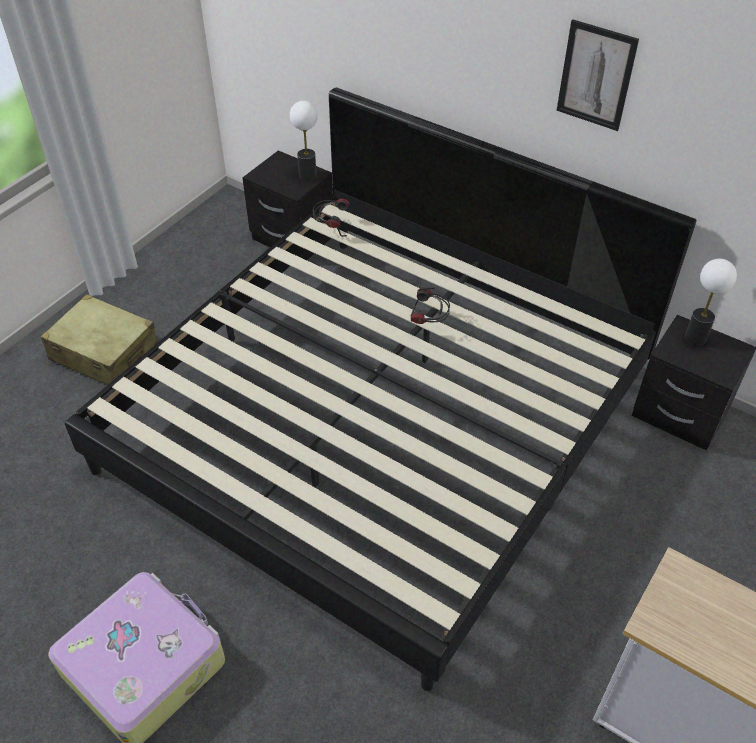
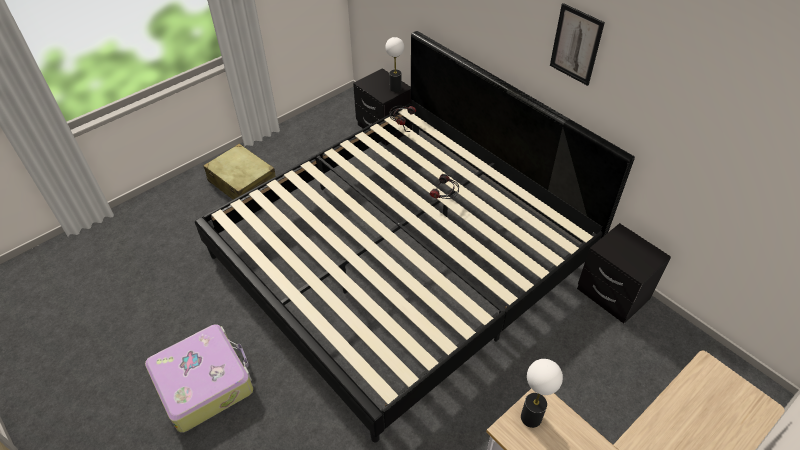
camera: 15 degrees right, 0 degrees up
table lamp [685,259,737,346] -> table lamp moved to [521,359,563,428]

